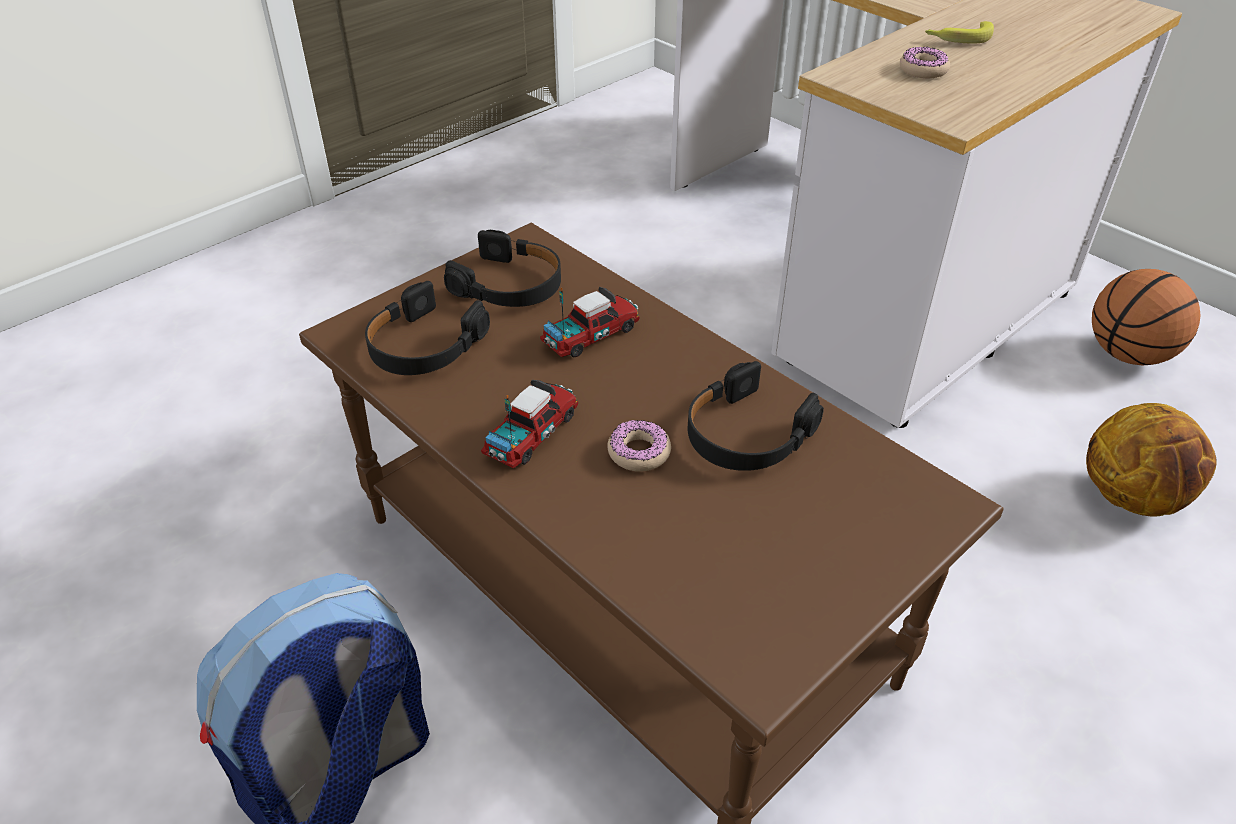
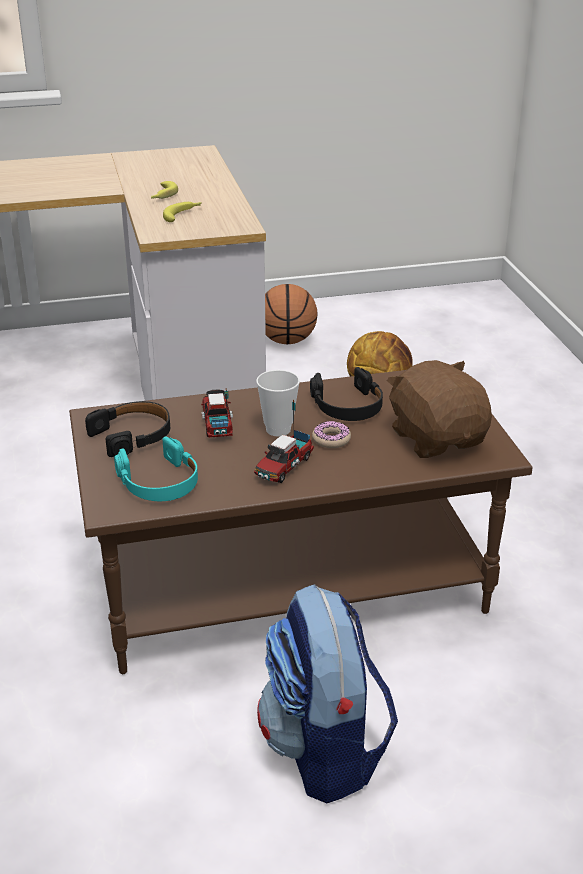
camera: 60 degrees left, 10 degrees down
black headphones [365,281,490,375] -> turquoise headphones [114,436,198,501]
toy truck [481,380,578,468] -> toy truck turned 120 degrees counterclockwise [254,400,314,483]
donut [900,47,950,78] -> banana [163,202,202,222]
none -> cup [256,370,300,436]
none -> brown plush toy [387,360,492,458]

